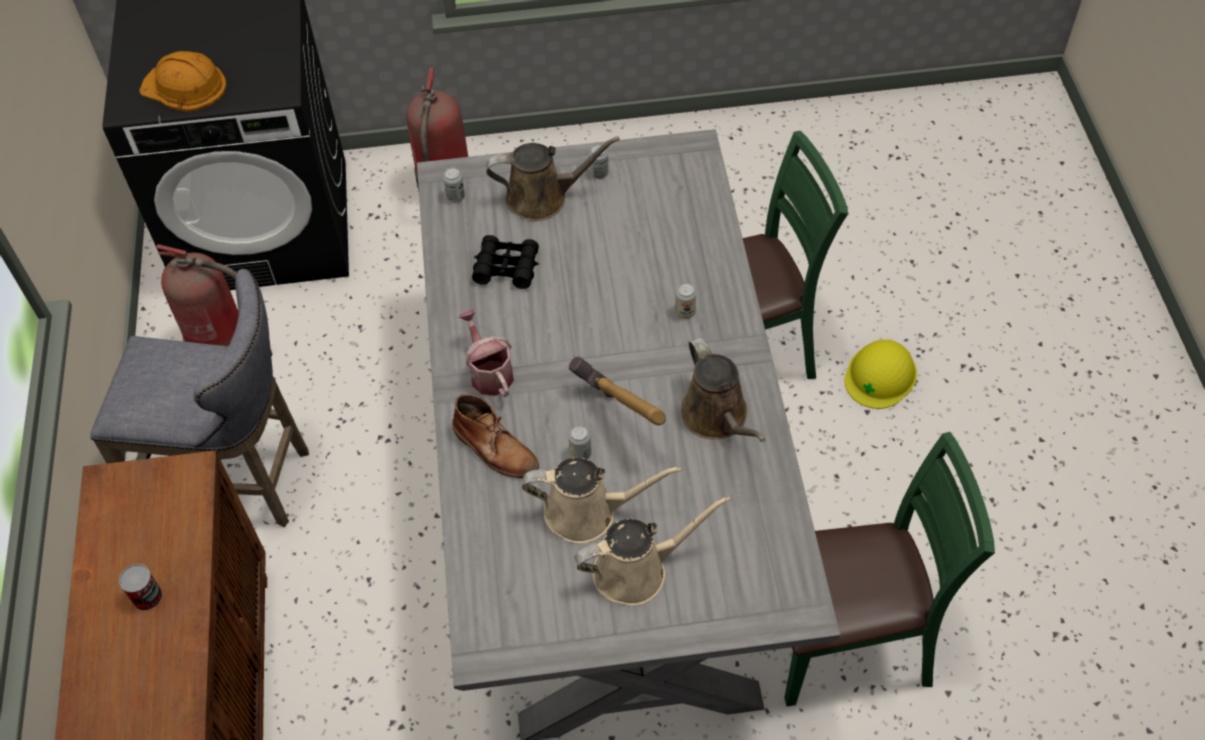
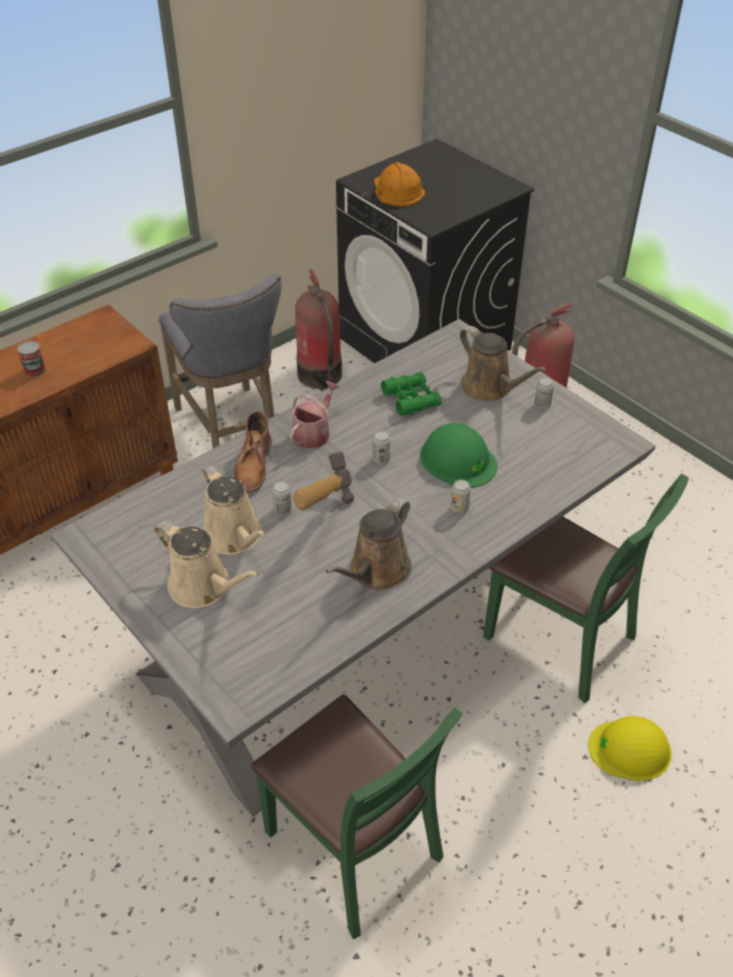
camera: 55 degrees right, 10 degrees down
can [443,167,465,202] -> can moved to [373,431,390,464]
black binoculars [472,235,539,289] -> green binoculars [381,372,442,416]
none -> green hard hat [420,423,498,488]

